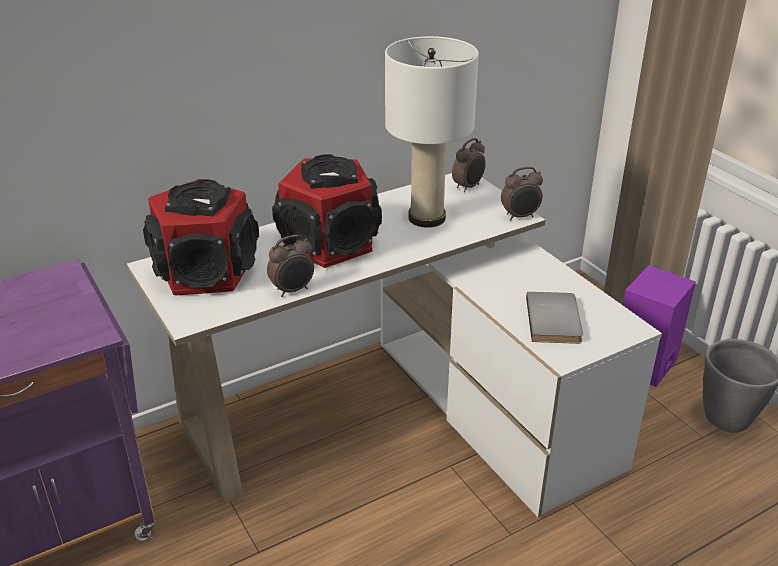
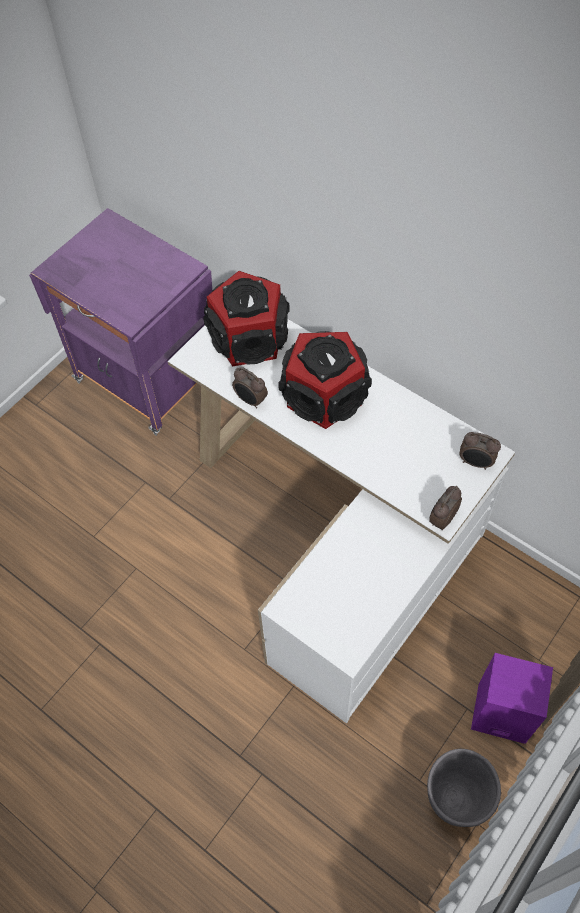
camera: 70 degrees right, 25 degrees up
white table lamp [385,36,479,228] -> none
alarm clock [501,166,543,221] -> alarm clock turned 75 degrees clockwise [429,486,462,530]
grey book [526,292,583,344] -> none

